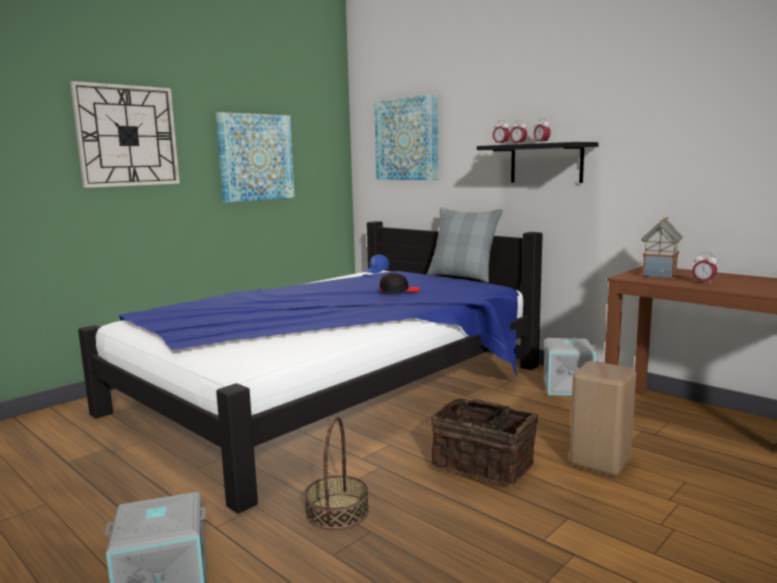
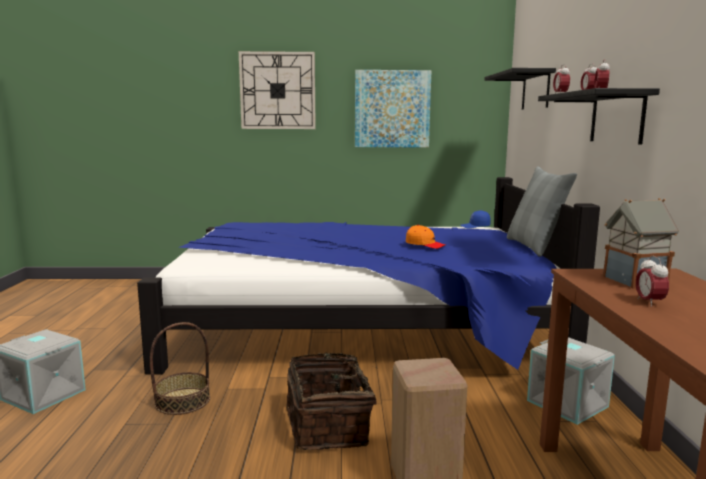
camera: 45 degrees right, 0 degrees up
picture [374,94,438,180] -> black shelf [485,68,556,109]
black cap [380,272,420,292] -> orange cap [406,225,446,249]

